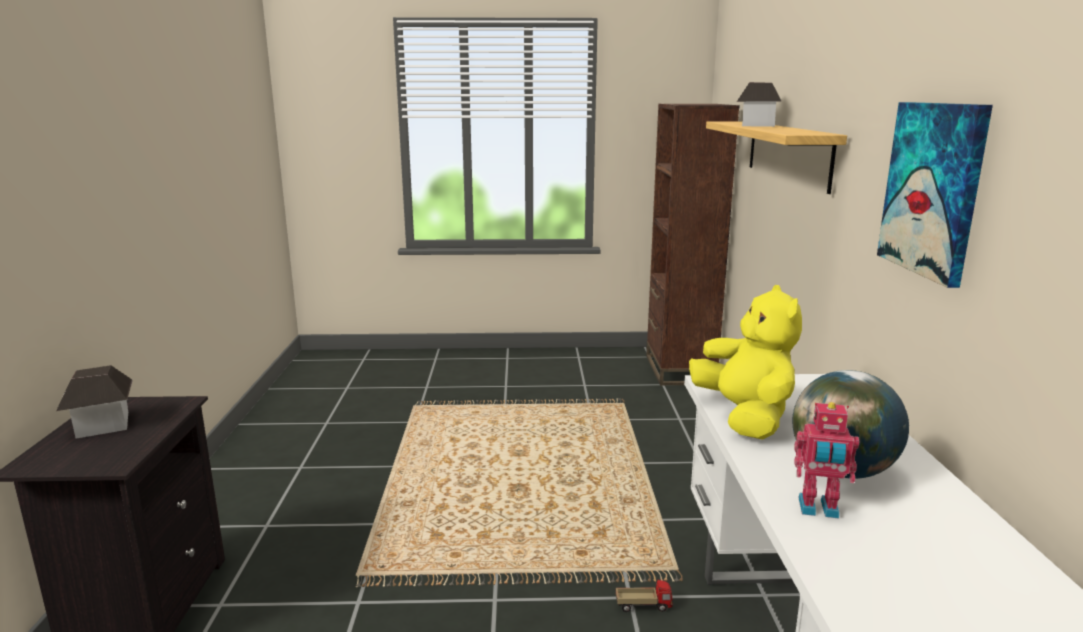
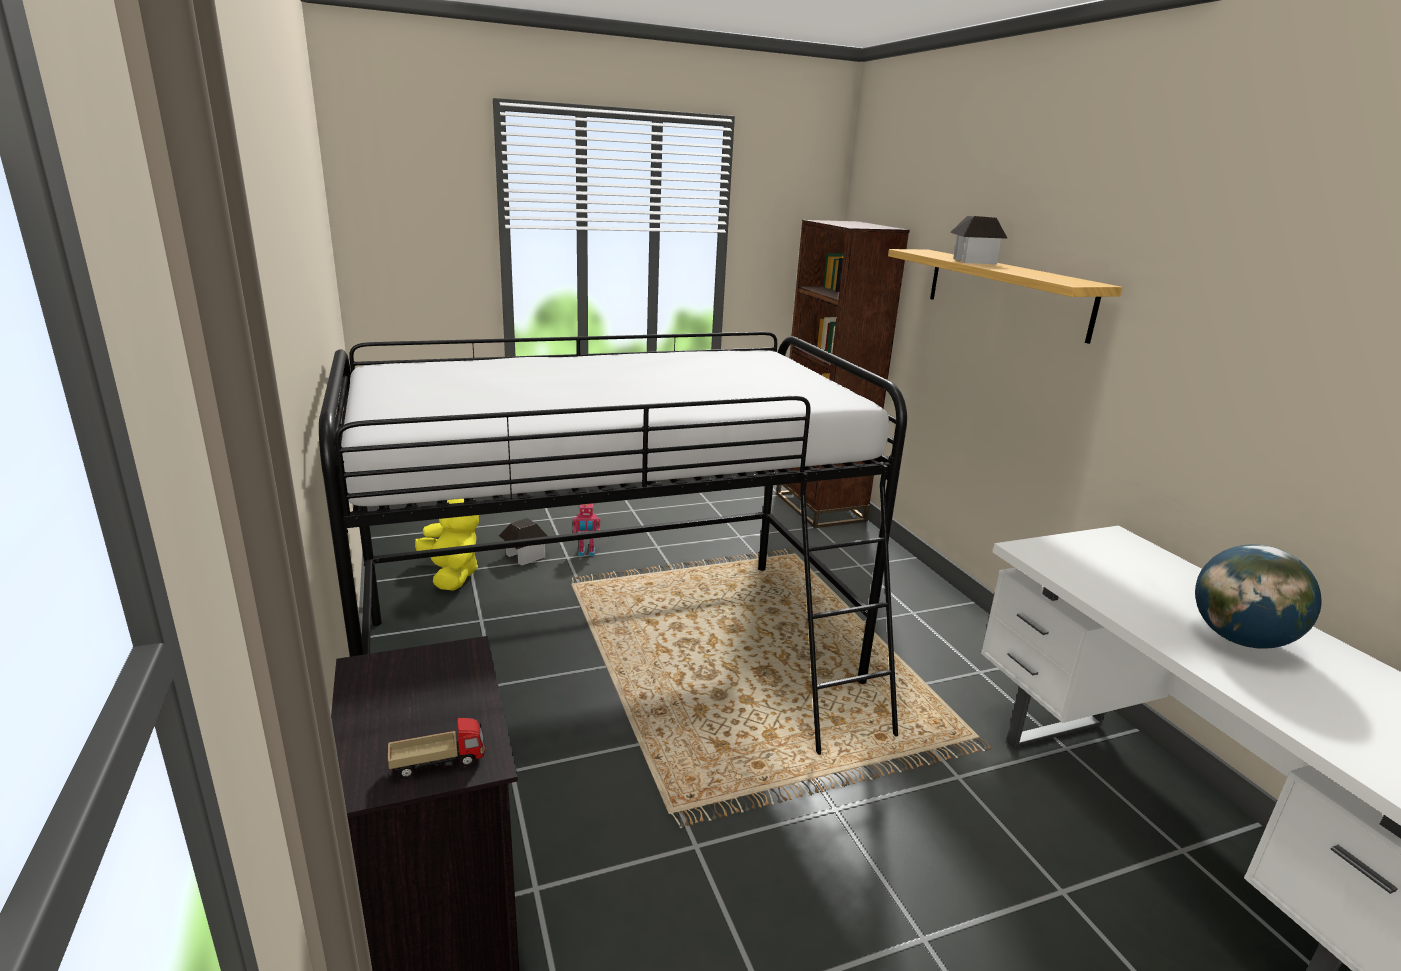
camera: 20 degrees left, 5 degrees up
toy house [56,365,133,439] -> toy house moved to [499,518,547,565]
toy truck [616,580,673,612] -> toy truck moved to [388,718,485,779]
yellow plush toy [689,285,802,440] -> yellow plush toy moved to [415,499,479,591]
toy robot [794,402,859,519] -> toy robot moved to [573,503,600,556]
picture [877,102,993,288] -> none
none -> black bed [319,332,907,755]

